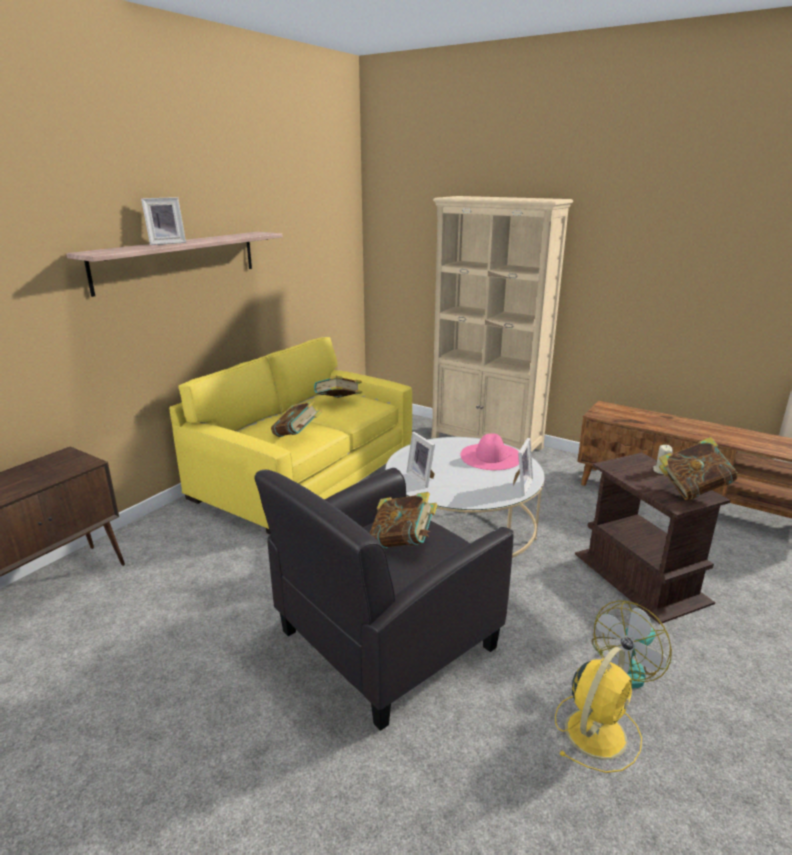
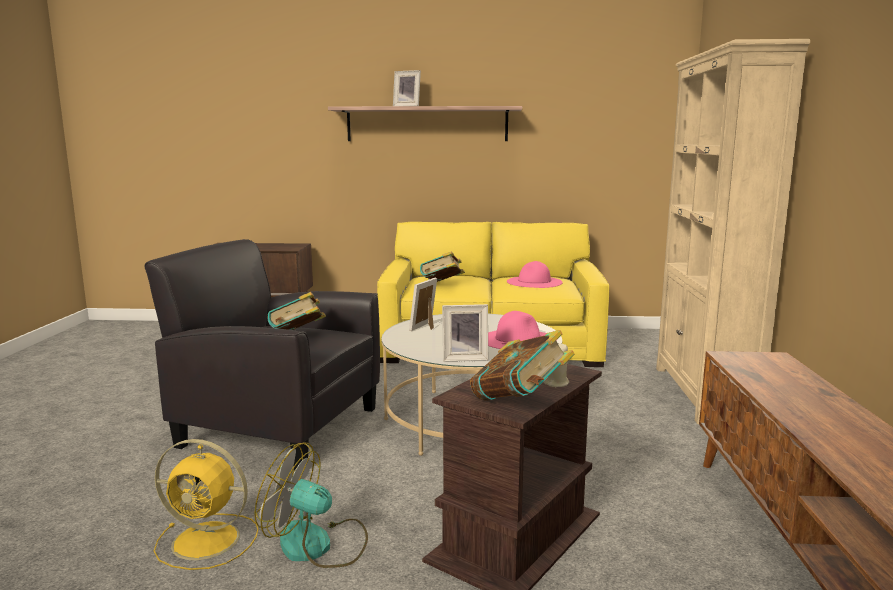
camera: 60 degrees right, 10 degrees down
book [314,376,362,398] -> pink hat [507,261,563,288]

